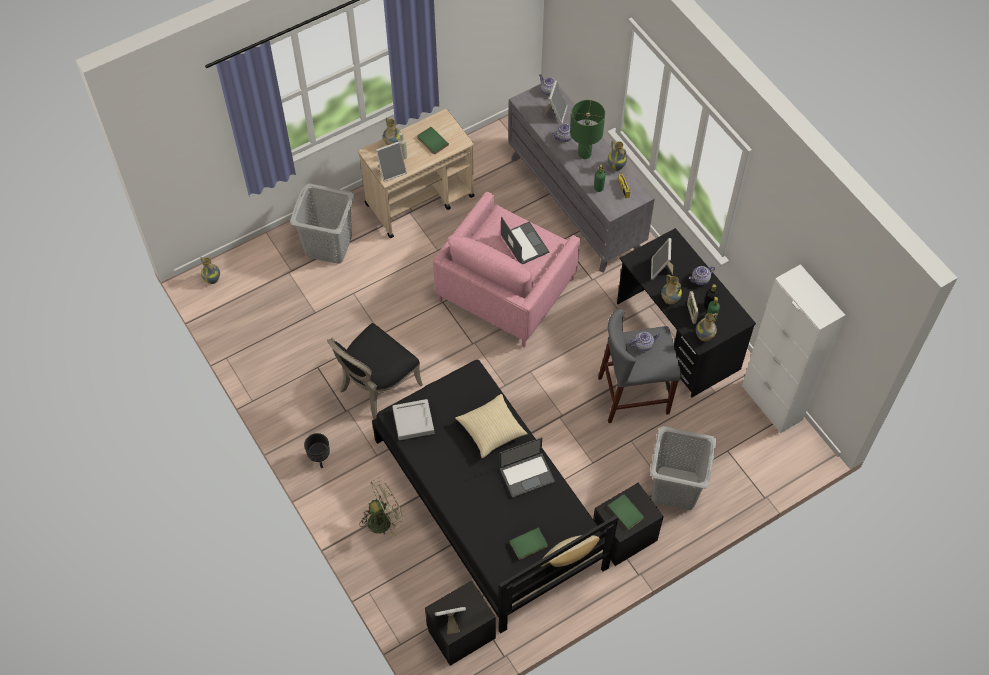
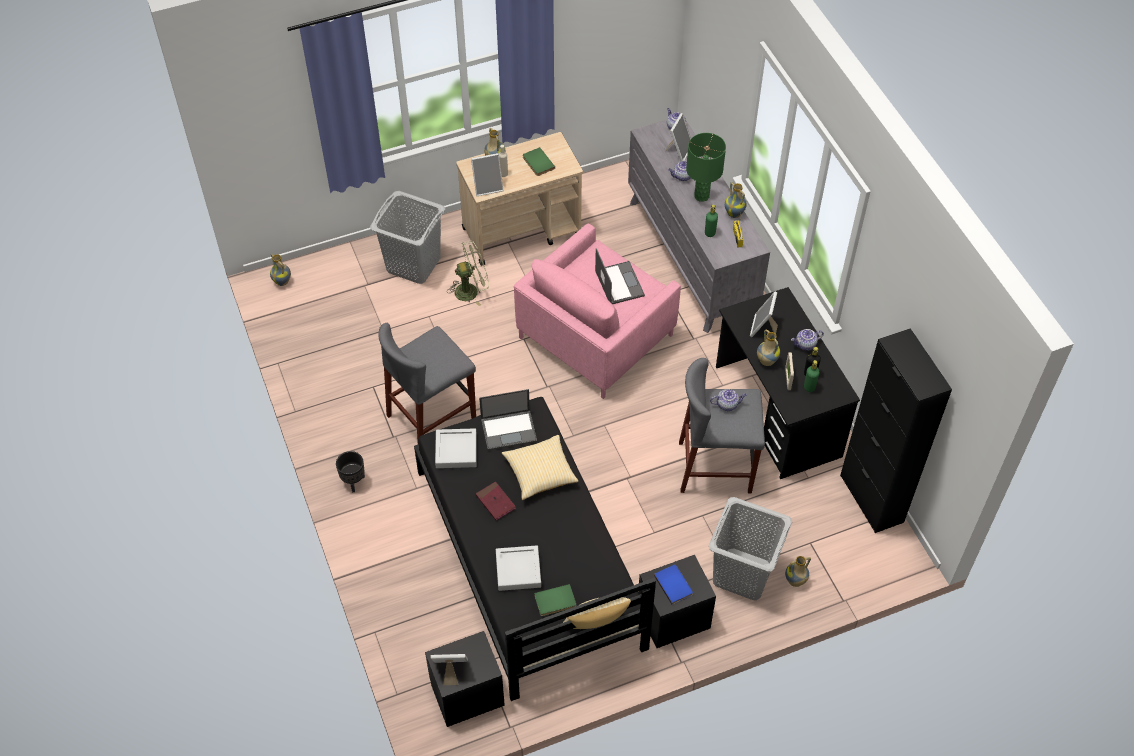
camera: 10 degrees right, 5 degrees down
black chair [327,323,423,420] -> grey stool [378,323,476,444]
green fan [359,478,404,537] -> green fan moved to [448,241,489,306]
laptop [499,437,555,498] -> laptop moved to [479,389,537,450]
green book [607,494,644,530] -> blue book [654,565,693,605]
vase [696,313,718,341] -> vase moved to [785,556,811,587]
white cabinet [742,264,845,433] -> black cabinet [840,328,952,533]
none -> red book [476,481,516,520]
none -> grey tray [496,545,541,591]

